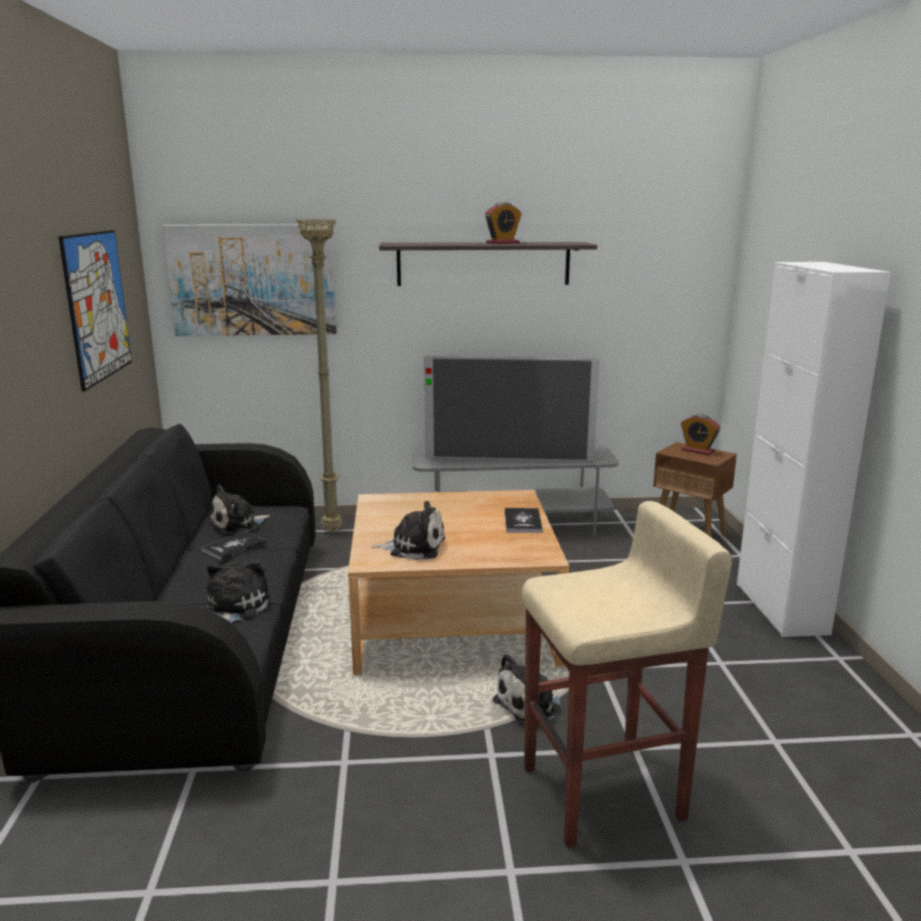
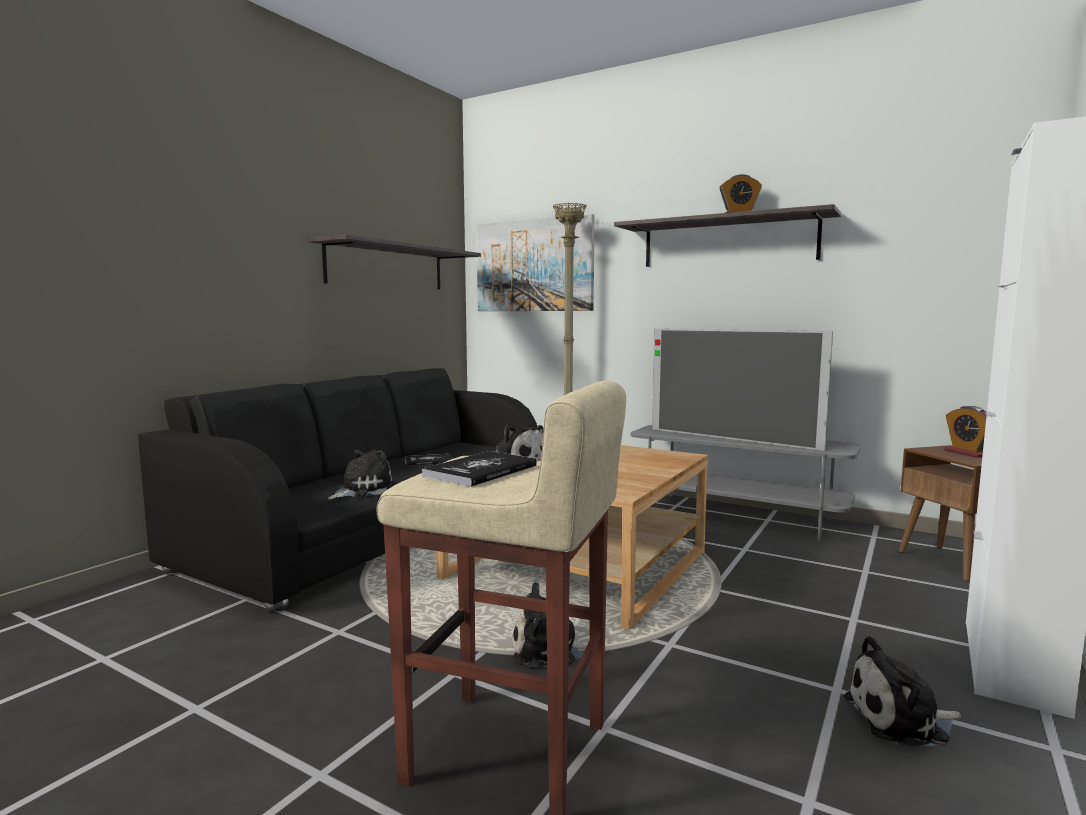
camera: 35 degrees right, 10 degrees down
picture [58,230,132,392] -> shelf [309,234,481,290]
plush toy [209,485,270,534] -> plush toy moved to [844,636,961,747]
book [504,508,543,533] -> book moved to [422,451,537,487]

